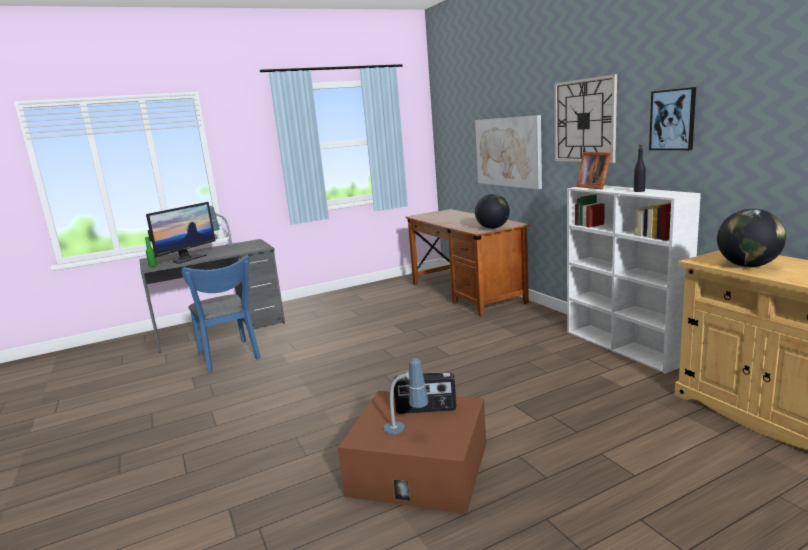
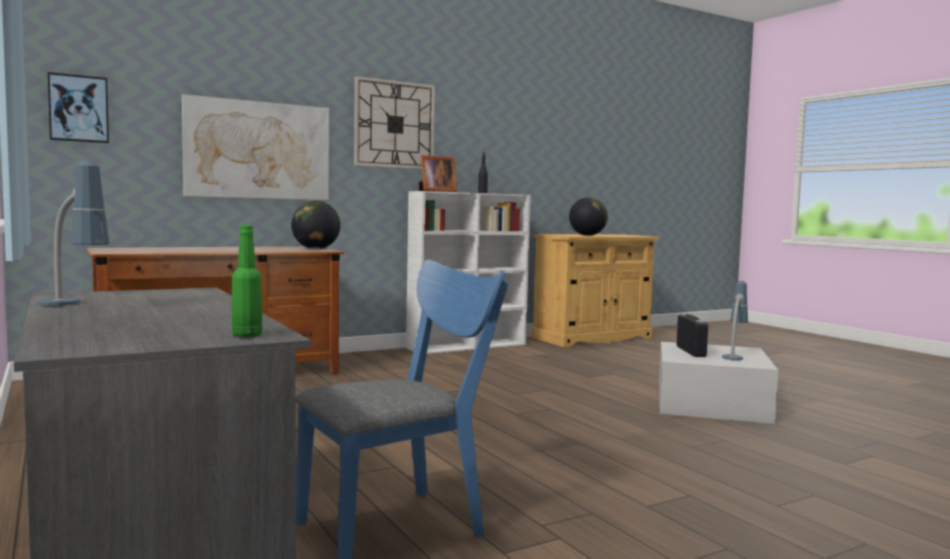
camera: 95 degrees left, 10 degrees down
monitor [146,202,216,264] -> none
brown storage box [338,391,486,514] -> white storage box [659,342,778,424]
picture [649,87,696,150] -> picture moved to [48,72,109,143]

